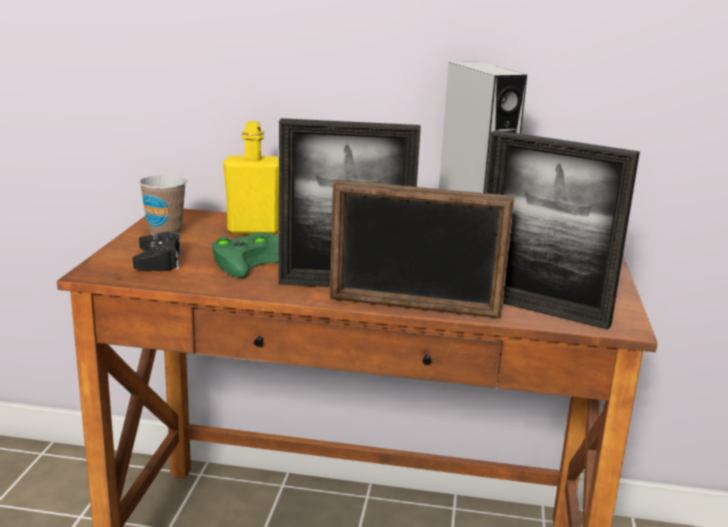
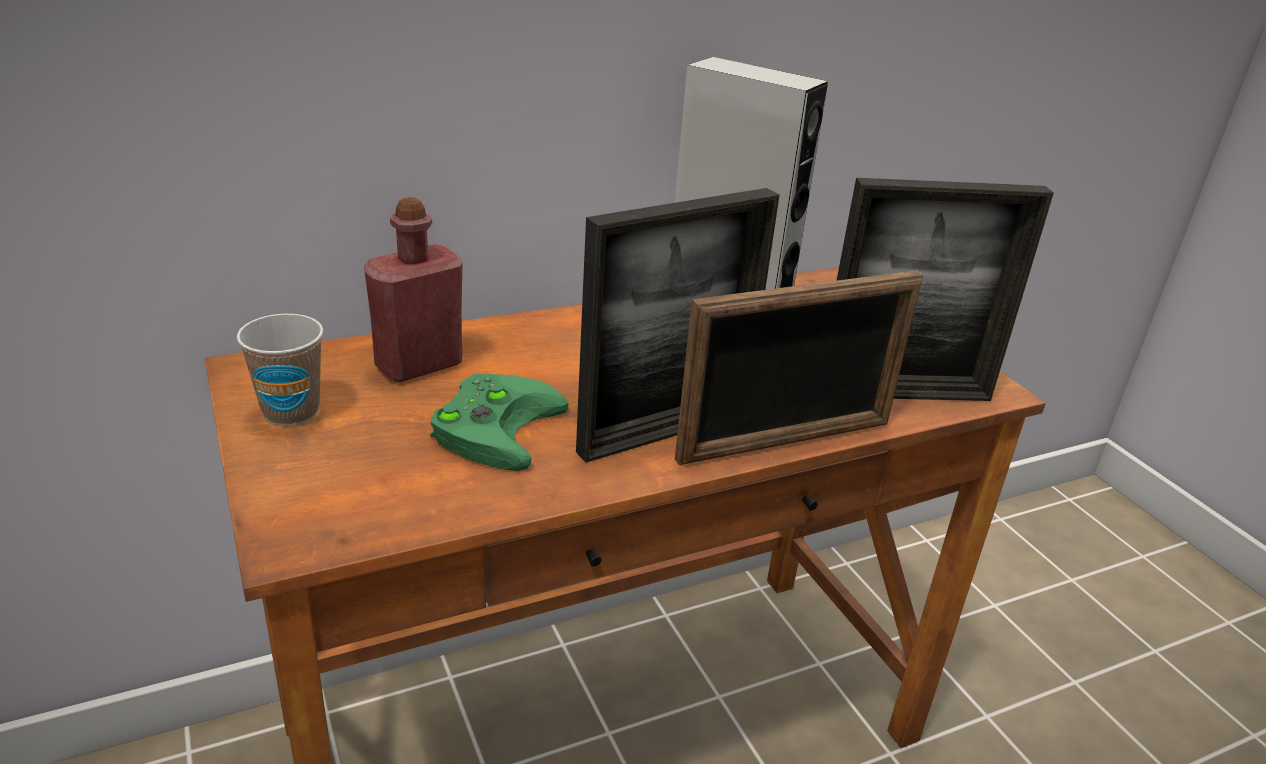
camera: 35 degrees left, 10 degrees up
black game controller [133,232,182,271] -> none
yellow bottle [223,121,279,234] -> red bottle [364,197,462,383]

